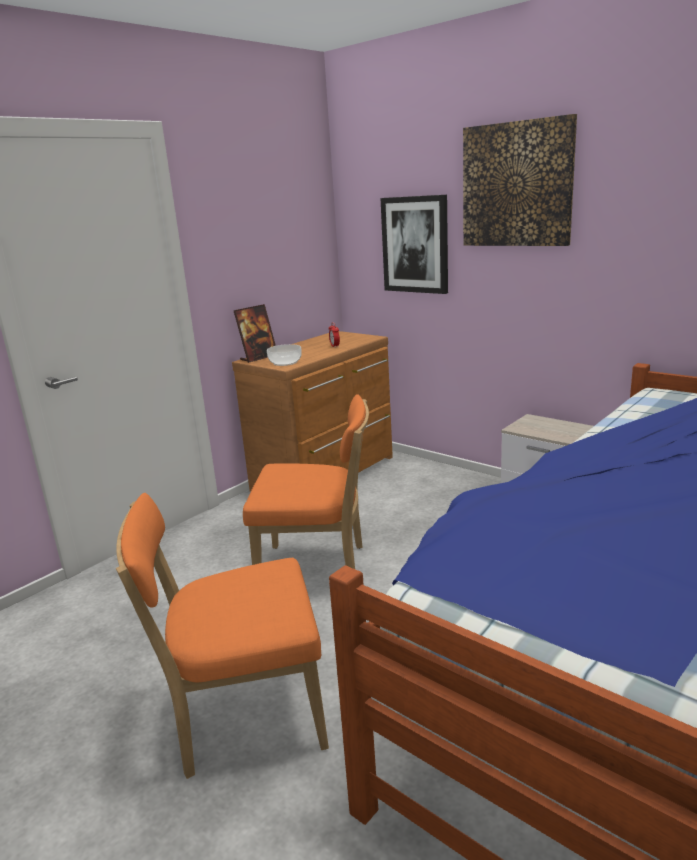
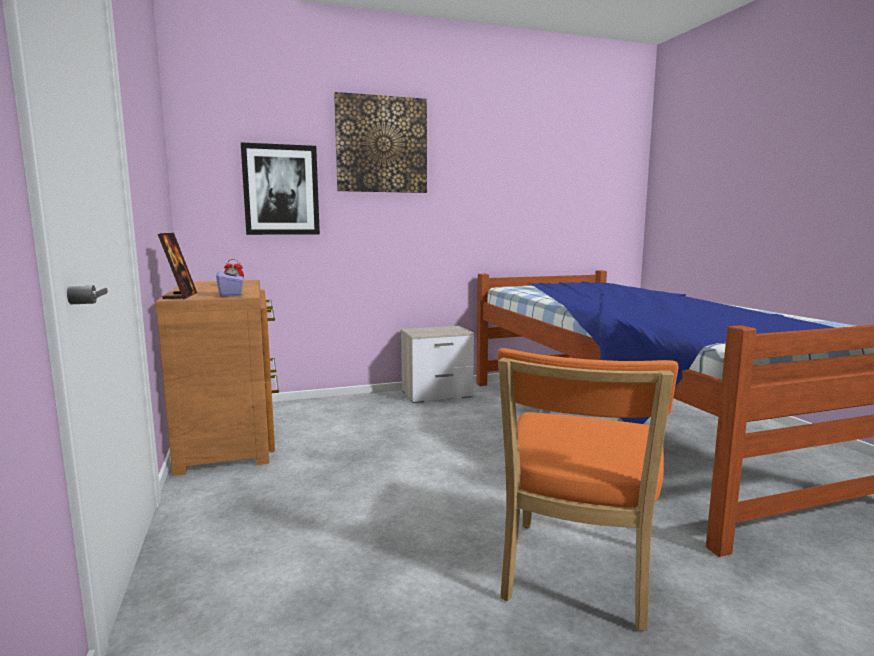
camera: 60 degrees left, 10 degrees down
orange chair [243,394,369,569] -> none
bowl [267,344,302,366] -> purple tissue box [216,265,244,297]

